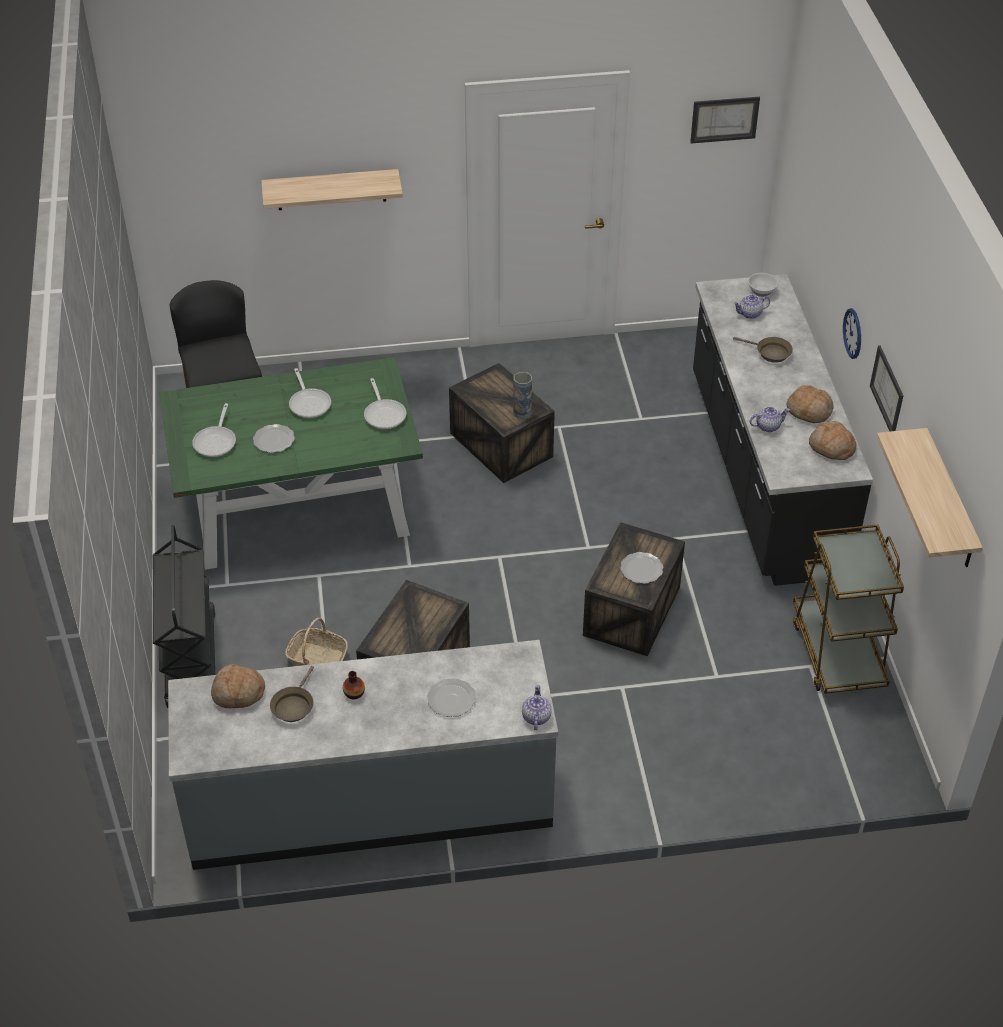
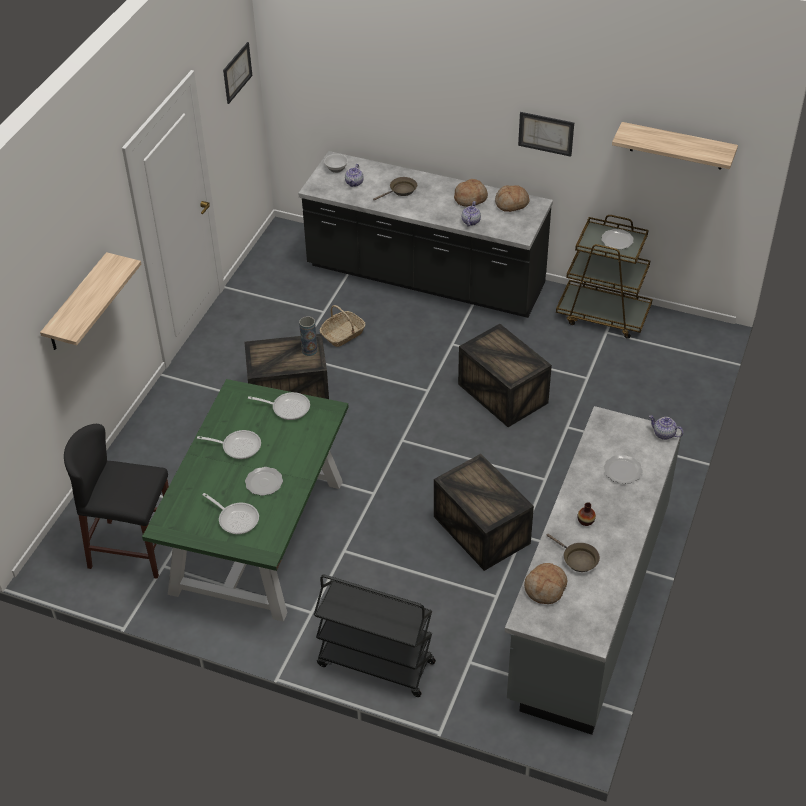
camera: 60 degrees left, 0 degrees up
basket [285,618,348,666] -> basket moved to [320,305,365,347]
plate [620,552,663,584] -> plate moved to [601,229,634,249]
wall clock [843,308,861,359] -> none

